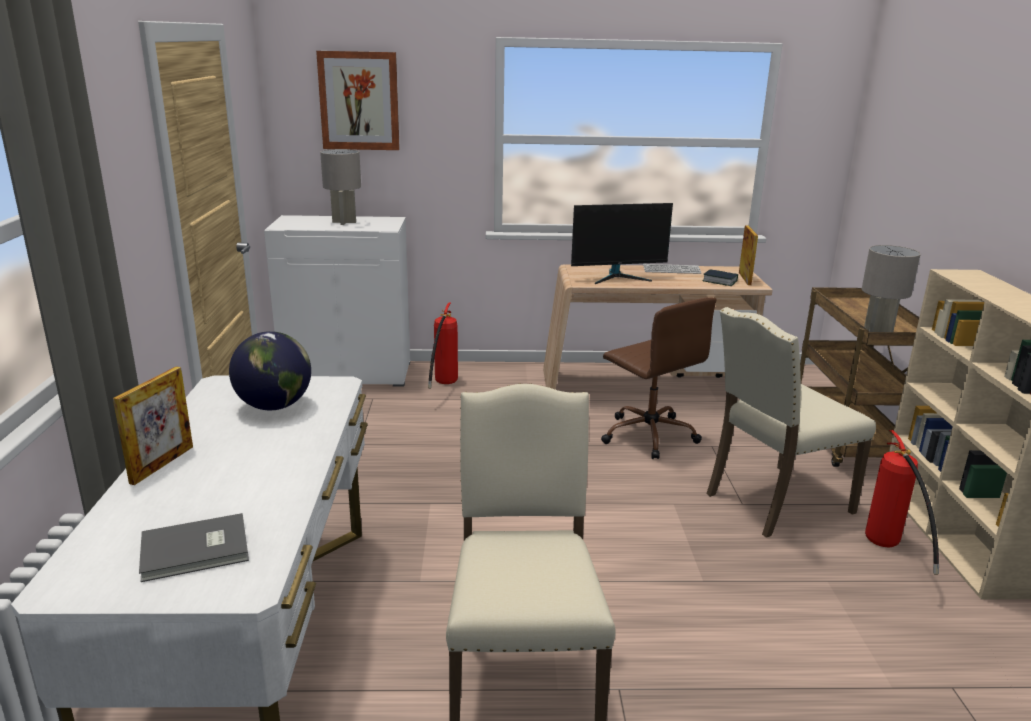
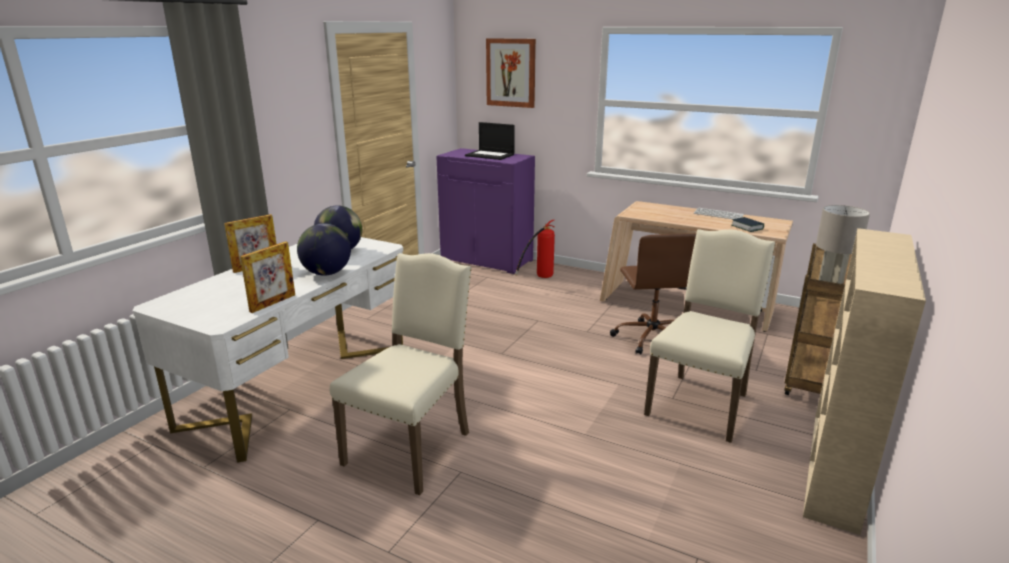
camera: 30 degrees right, 0 degrees up
grey book [139,513,249,582] -> none
white cabinet [264,215,410,387] -> purple cabinet [436,148,535,274]
grey table lamp [320,149,361,225] -> laptop [465,122,515,160]
monitor [571,203,673,284] -> none
beige chair [707,307,876,538] -> beige chair turned 120 degrees clockwise [644,229,775,443]
picture frame [739,225,758,285] -> picture frame moved to [240,241,295,313]
fire extinguisher [865,430,939,575] -> none
none -> globe [297,223,351,276]

